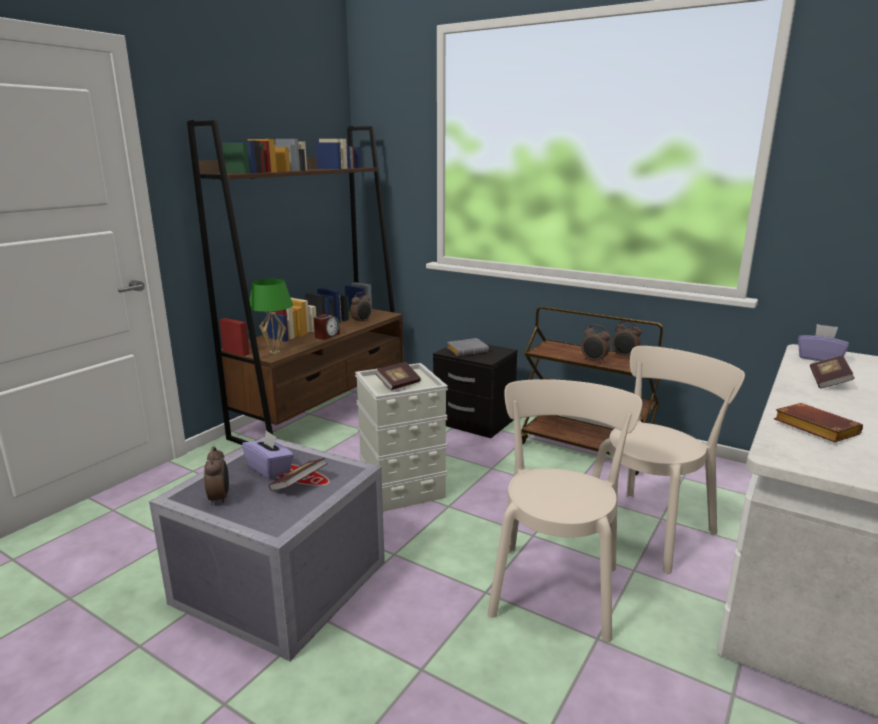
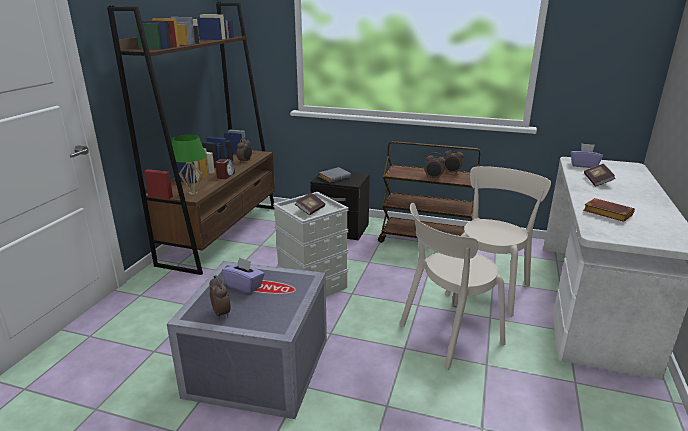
camera: 15 degrees left, 5 degrees up
book [269,458,328,491] -> none
beige chair [487,379,642,642] -> beige chair turned 120 degrees counterclockwise [400,203,505,370]

